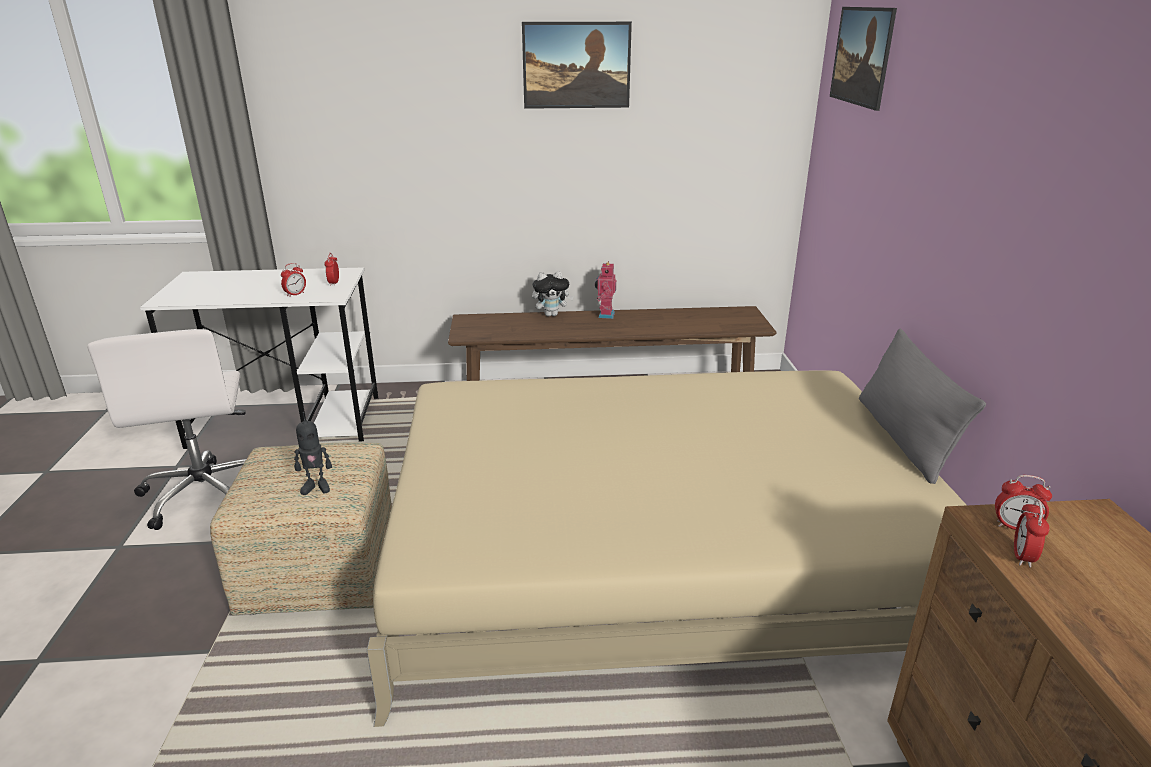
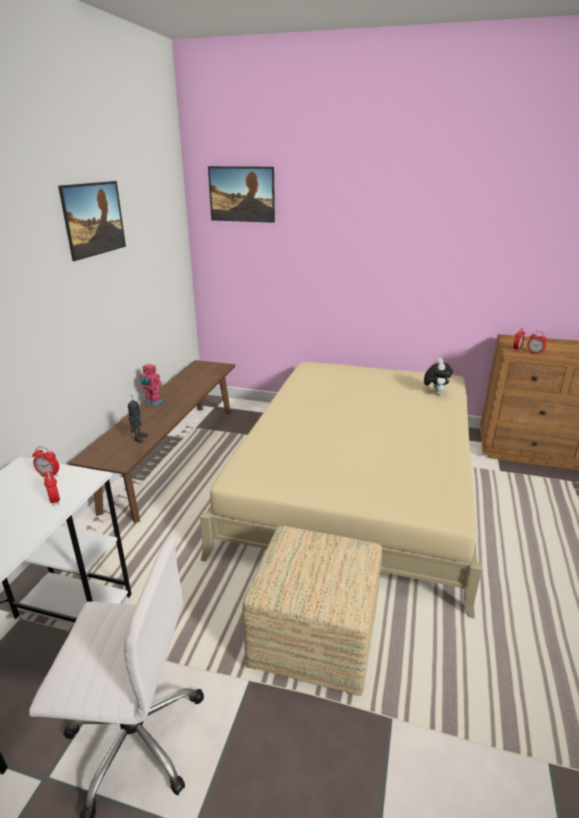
camera: 70 degrees left, 0 degrees up
toy robot [294,412,332,495] -> toy robot moved to [128,395,148,443]
plush toy [532,271,574,317] -> plush toy moved to [424,358,453,395]
grey pillow [859,329,986,484] -> none

